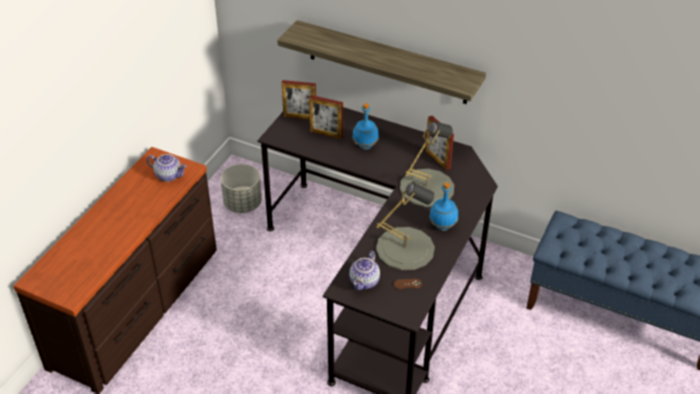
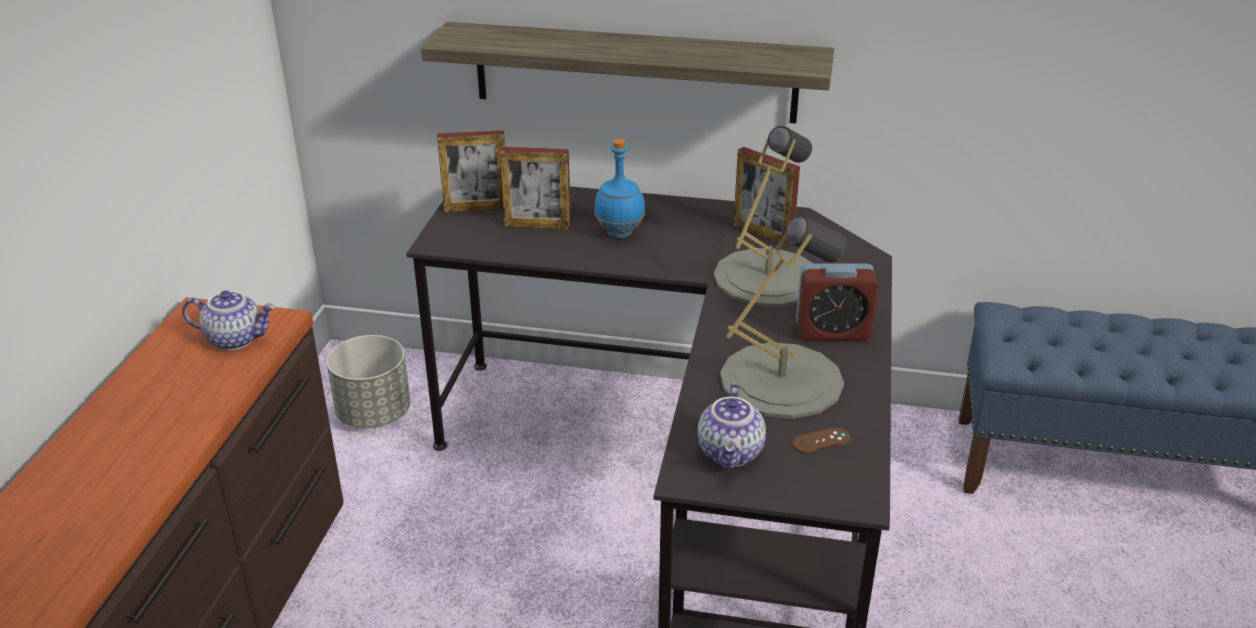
camera: 15 degrees left, 10 degrees down
blue bottle [429,183,458,231] -> alarm clock [796,263,879,340]

